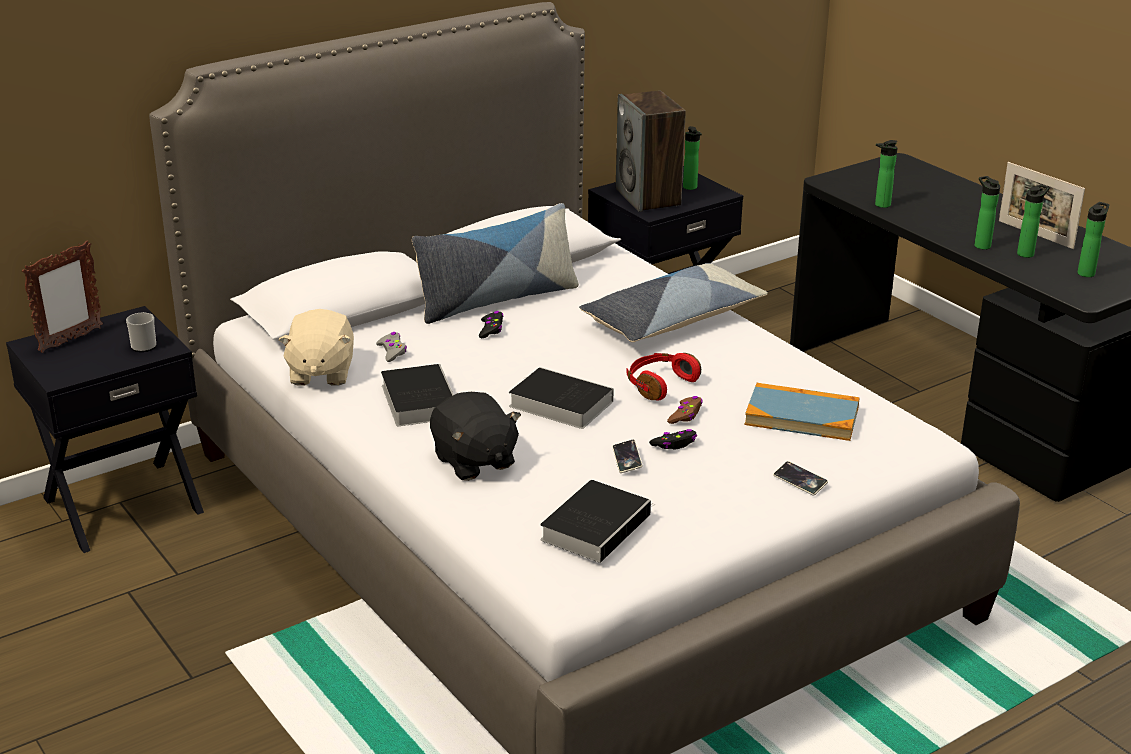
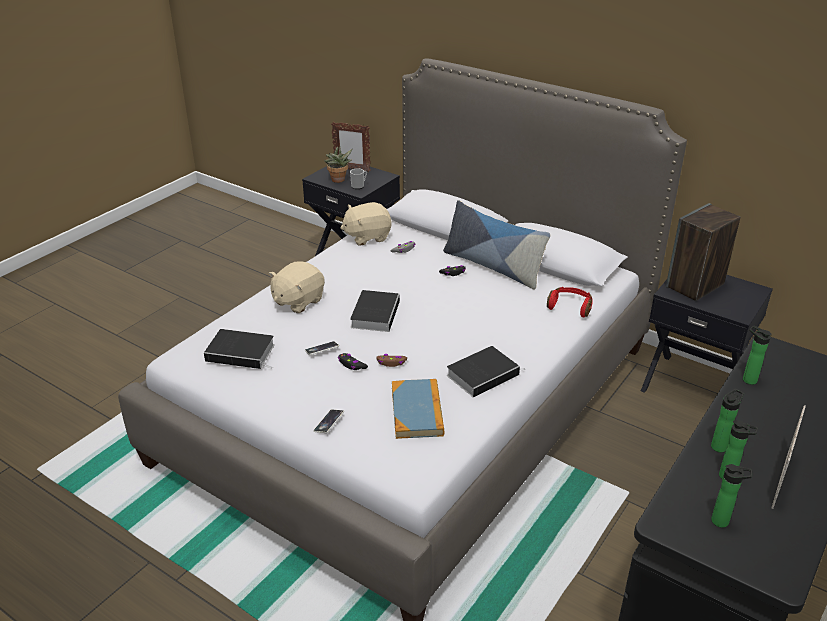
camera: 70 degrees right, 5 degrees up
book [381,364,454,426] -> book moved to [447,346,525,397]
black plush toy [430,392,521,481] -> beige plush toy [269,262,325,313]
pillow [579,263,768,342] -> none
red headphones [627,353,701,400] -> red headphones moved to [547,287,592,317]
bottle [683,126,702,190] -> none
none -> potted plant [324,146,353,183]

